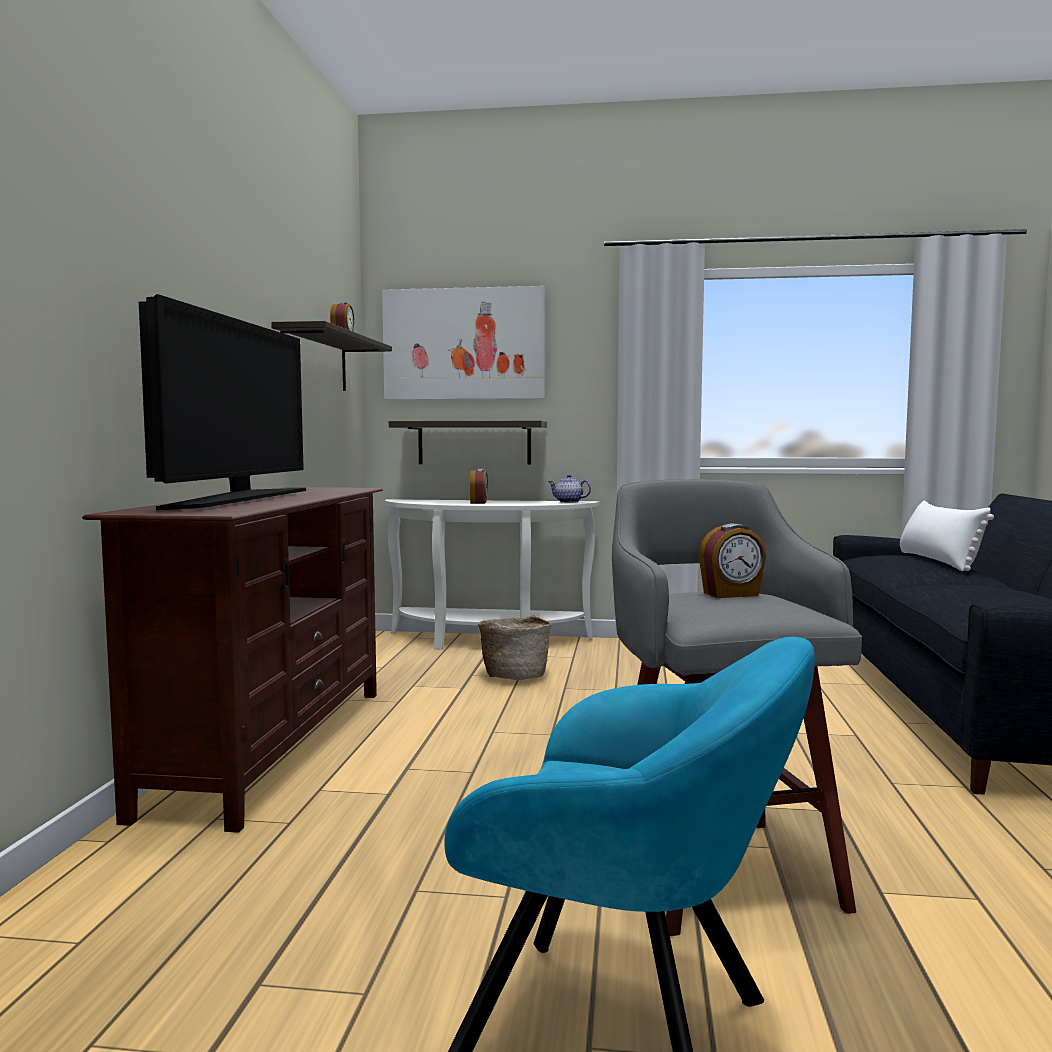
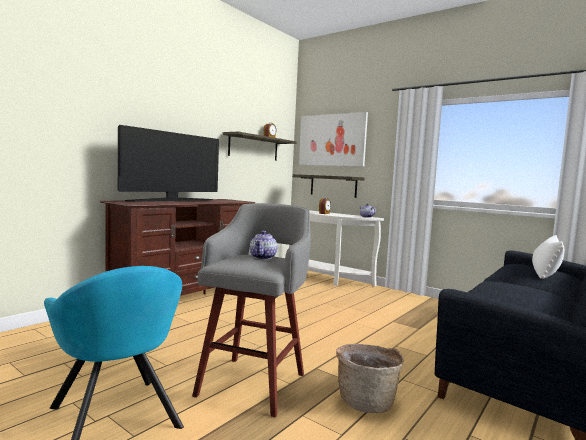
camera: 30 degrees right, 0 degrees up
basket [478,615,551,680] -> basket moved to [336,344,404,413]
alarm clock [699,523,766,598] -> teapot [250,231,277,259]

